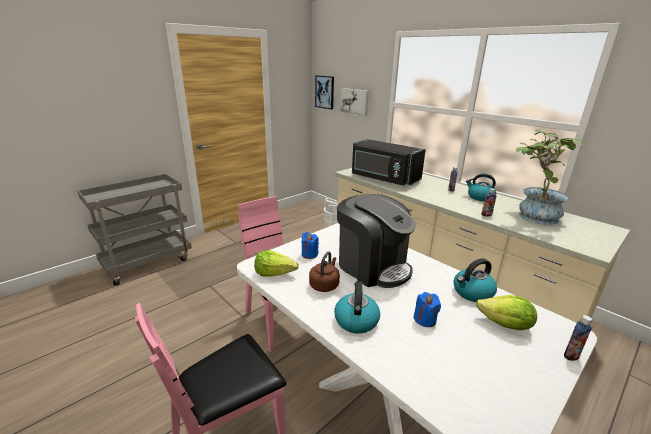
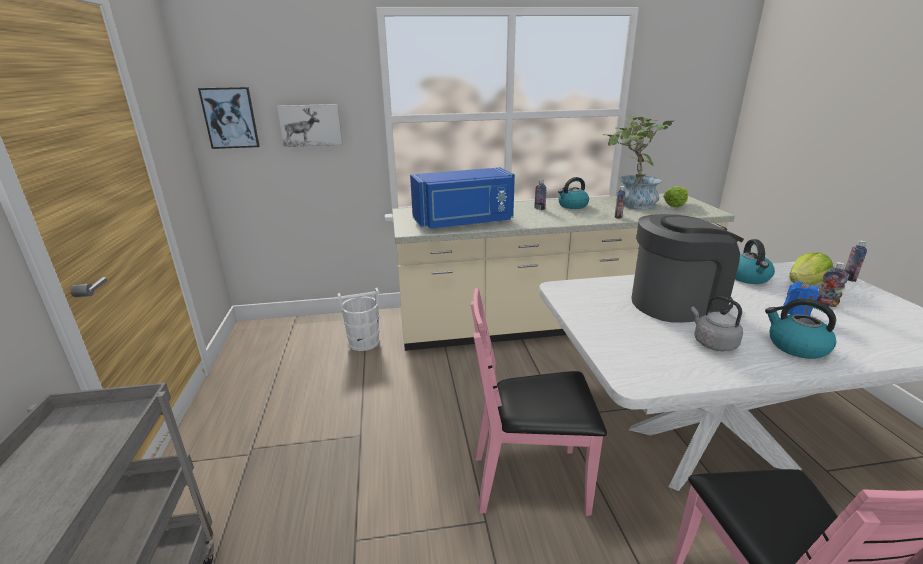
camera: 55 degrees left, 0 degrees up
lettuce [254,250,299,277] -> lettuce moved to [663,186,688,207]
blue candle [301,232,319,259] -> none
brown kettle [309,251,340,292] -> grey kettle [691,296,743,352]
black microwave [352,139,426,186] -> blue microwave [410,167,515,229]
none -> bottle [816,262,848,307]

